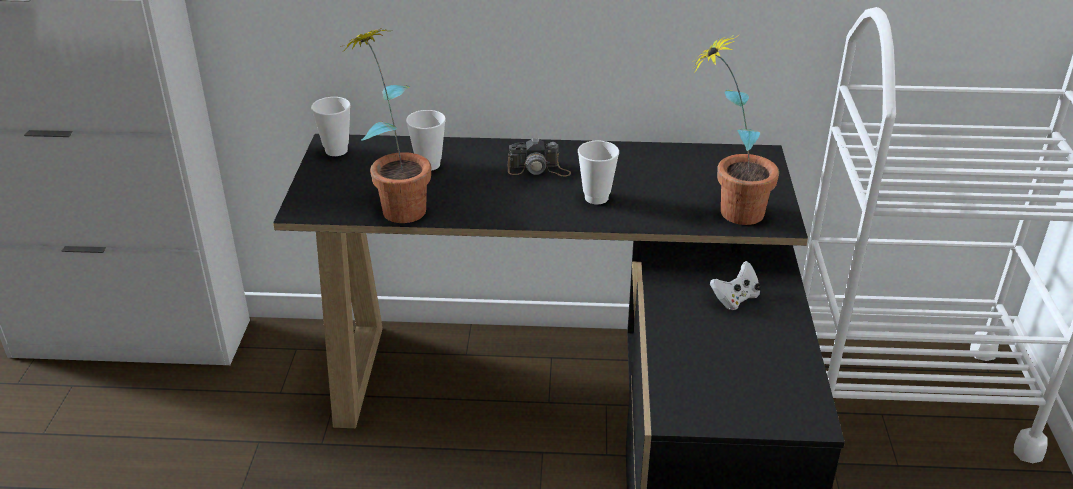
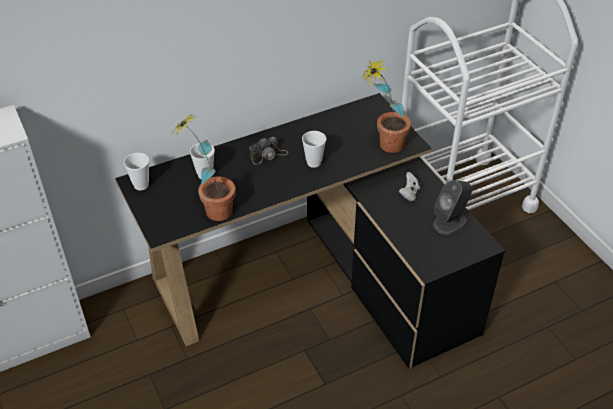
camera: 30 degrees left, 10 degrees up
none -> grey speaker [433,180,472,235]

